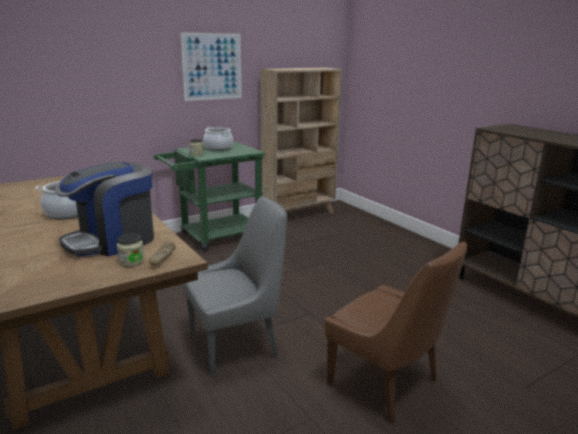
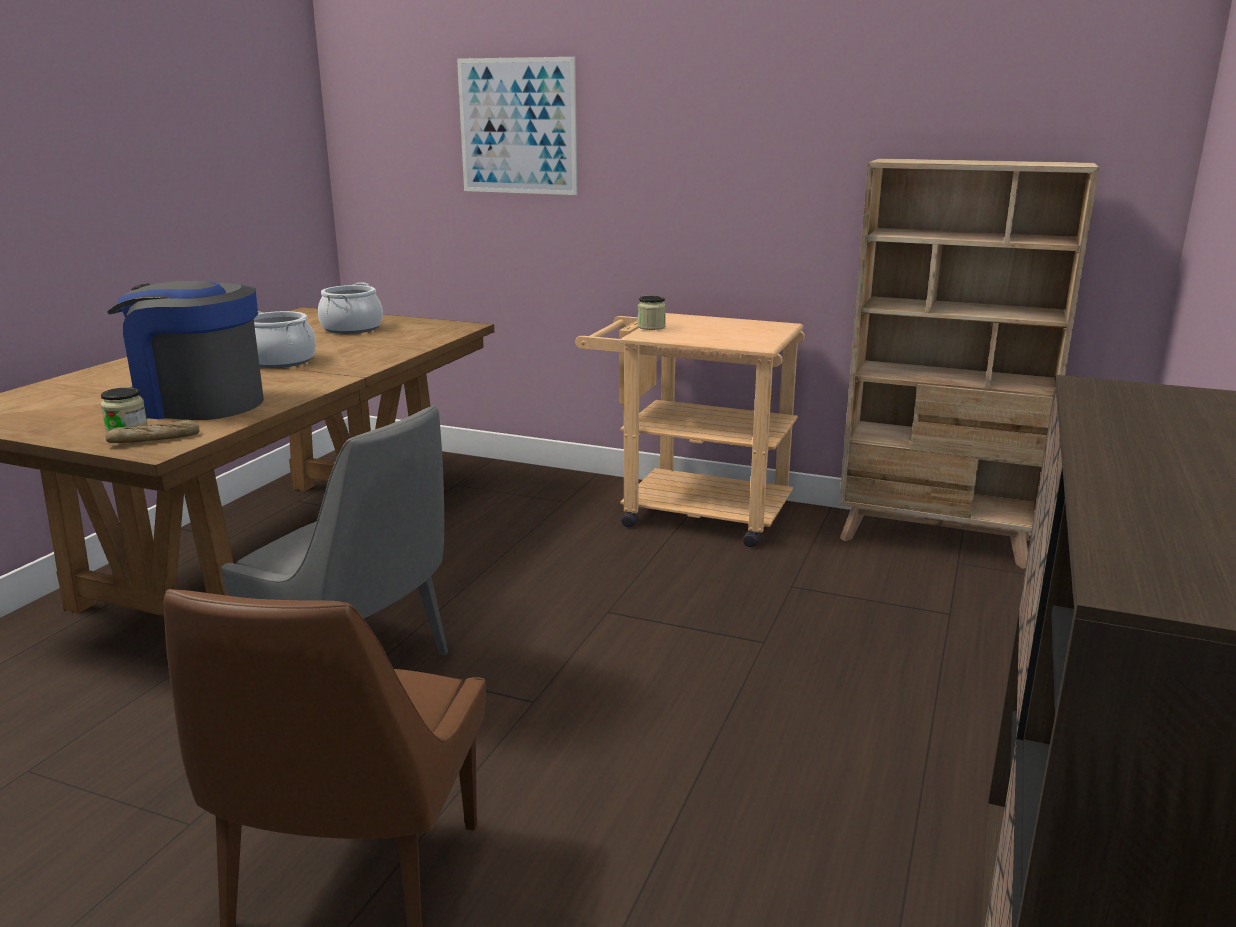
camera: 55 degrees right, 0 degrees up
green cart [154,142,265,252] -> beige cart [575,313,805,547]
picture [180,32,242,101] -> picture moved to [457,57,577,195]
cooking pot [203,127,233,151] -> cooking pot moved to [318,282,383,334]

